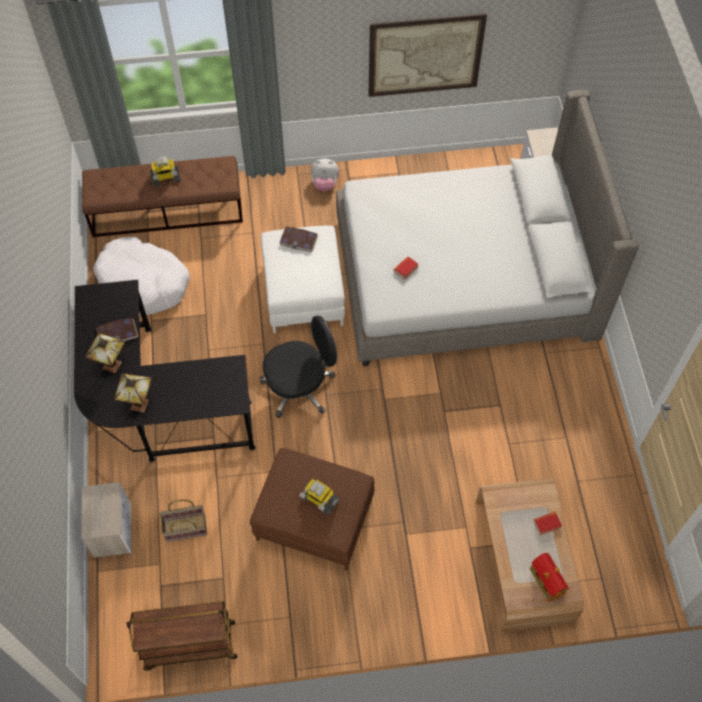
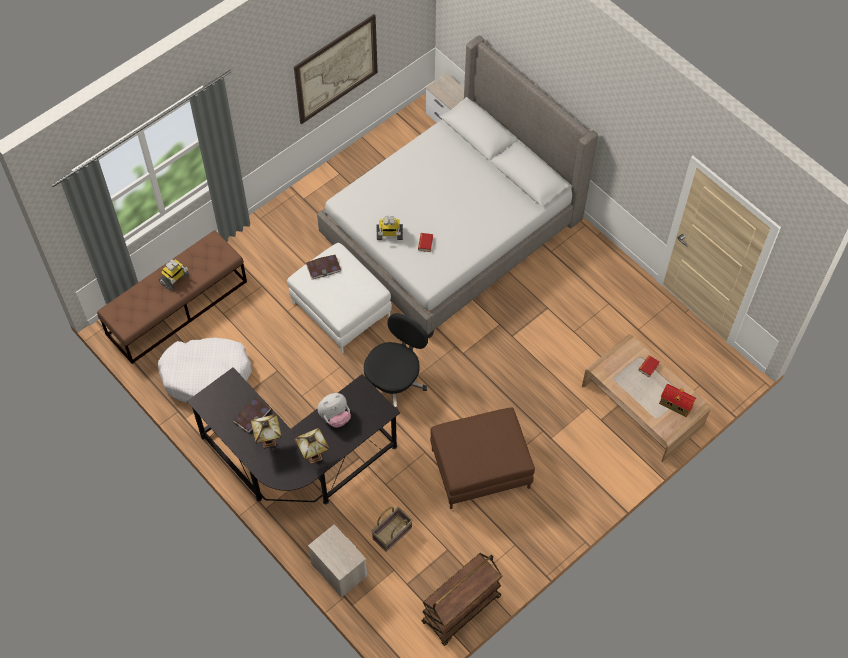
camera: 35 degrees left, 0 degrees up
toy robot [299,479,340,516] -> toy robot moved to [377,216,403,240]
plush toy [311,159,339,191] -> plush toy moved to [317,393,351,428]

